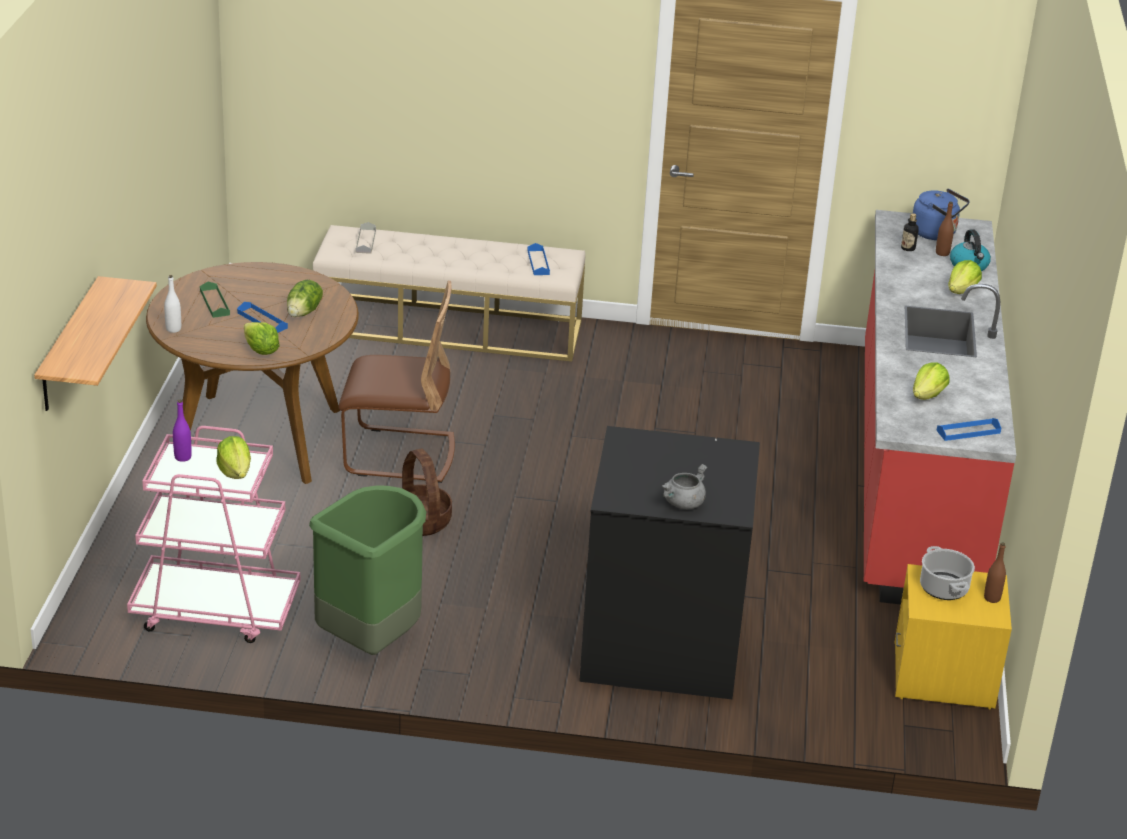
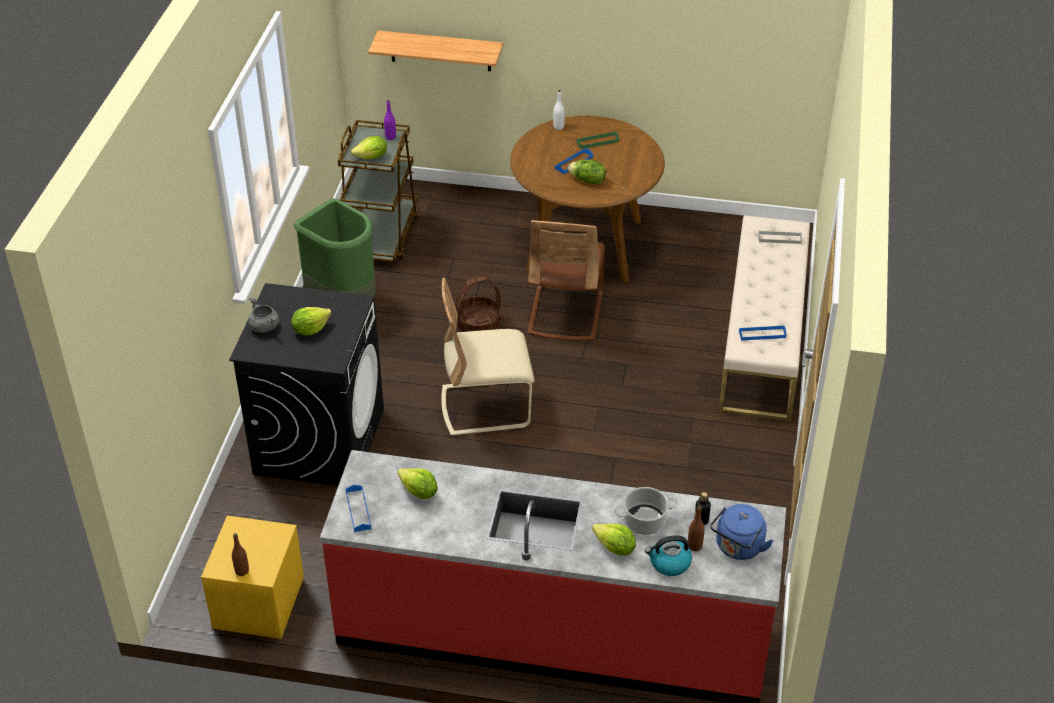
camera: 95 degrees right, 10 degrees up
pink cart [127,426,301,643] -> brown cart [338,120,419,262]
lettuce [244,322,279,355] -> lettuce moved to [291,307,332,336]
cooking pot [920,546,975,600] -> cooking pot moved to [614,487,677,534]
none -> beige chair [441,277,534,436]

